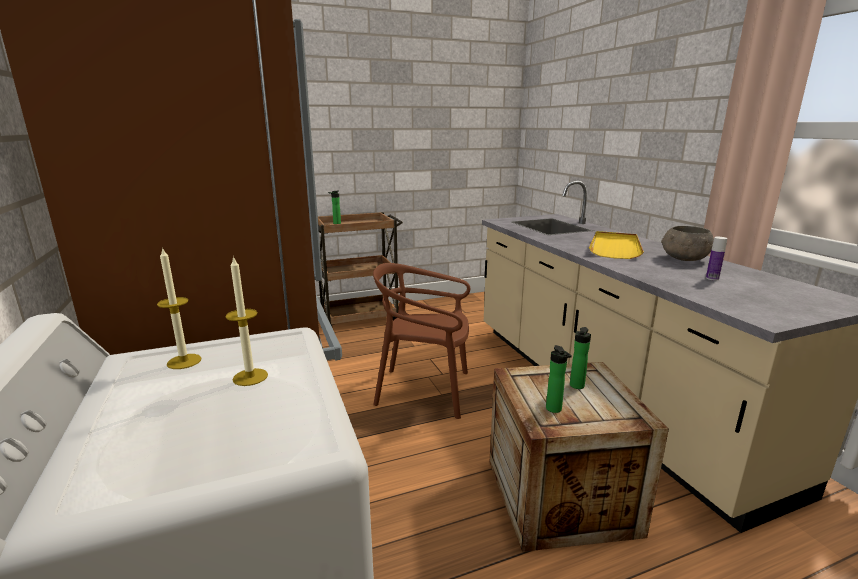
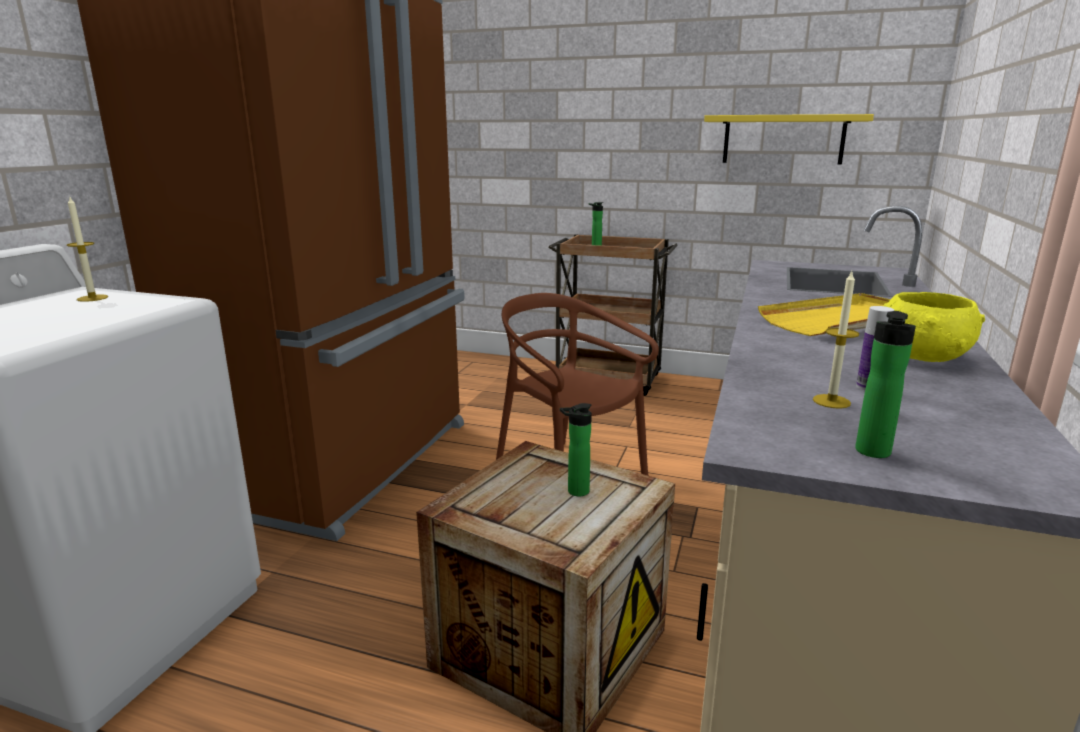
camera: 40 degrees right, 0 degrees up
candle [225,256,268,386] -> candle moved to [813,272,859,409]
bottle [546,345,572,413] -> bottle moved to [855,311,916,458]
grey bowl [661,226,714,261] -> yellow bowl [883,292,985,362]
none -> yellow shelf [704,114,874,164]

